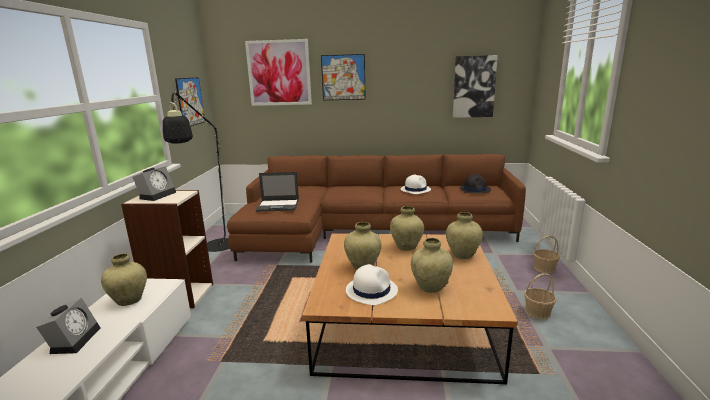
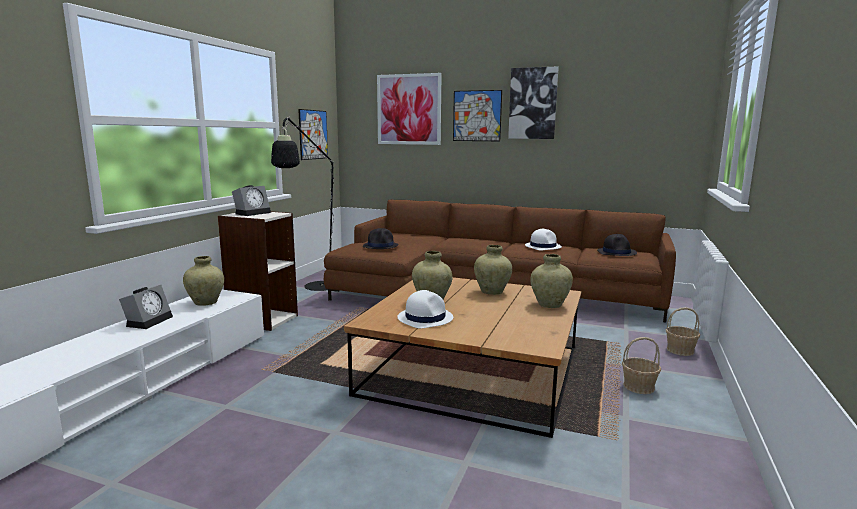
camera: 15 degrees right, 5 degrees down
laptop [256,172,299,212] -> black hat [363,228,399,249]
beige vase [411,238,453,293] -> none
picture [453,55,498,118] -> picture moved to [508,66,559,139]

